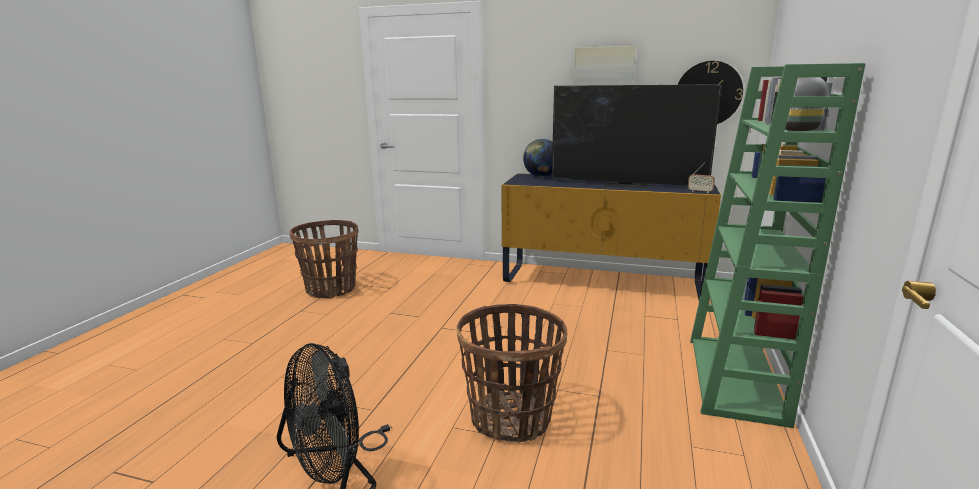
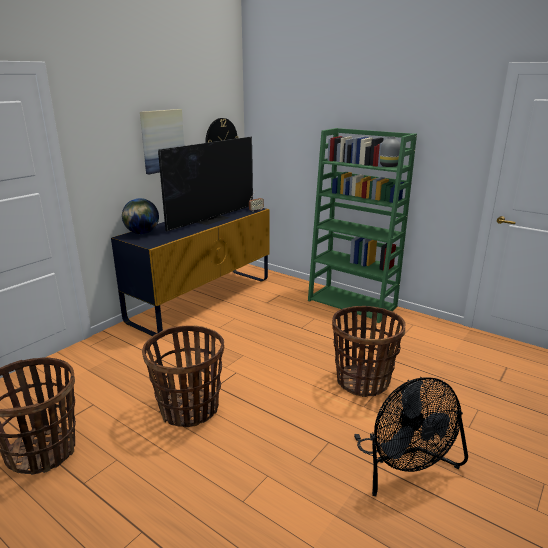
camera: 70 degrees left, 5 degrees up
none -> basket [142,325,224,427]

